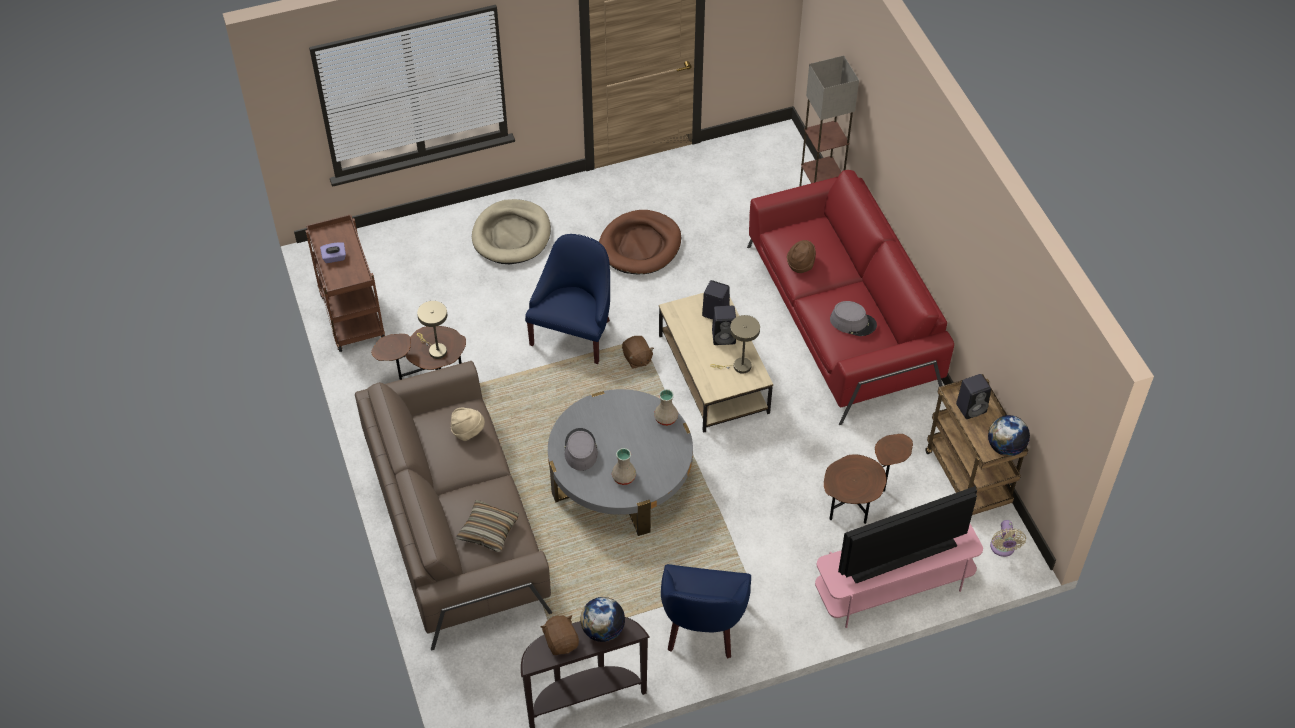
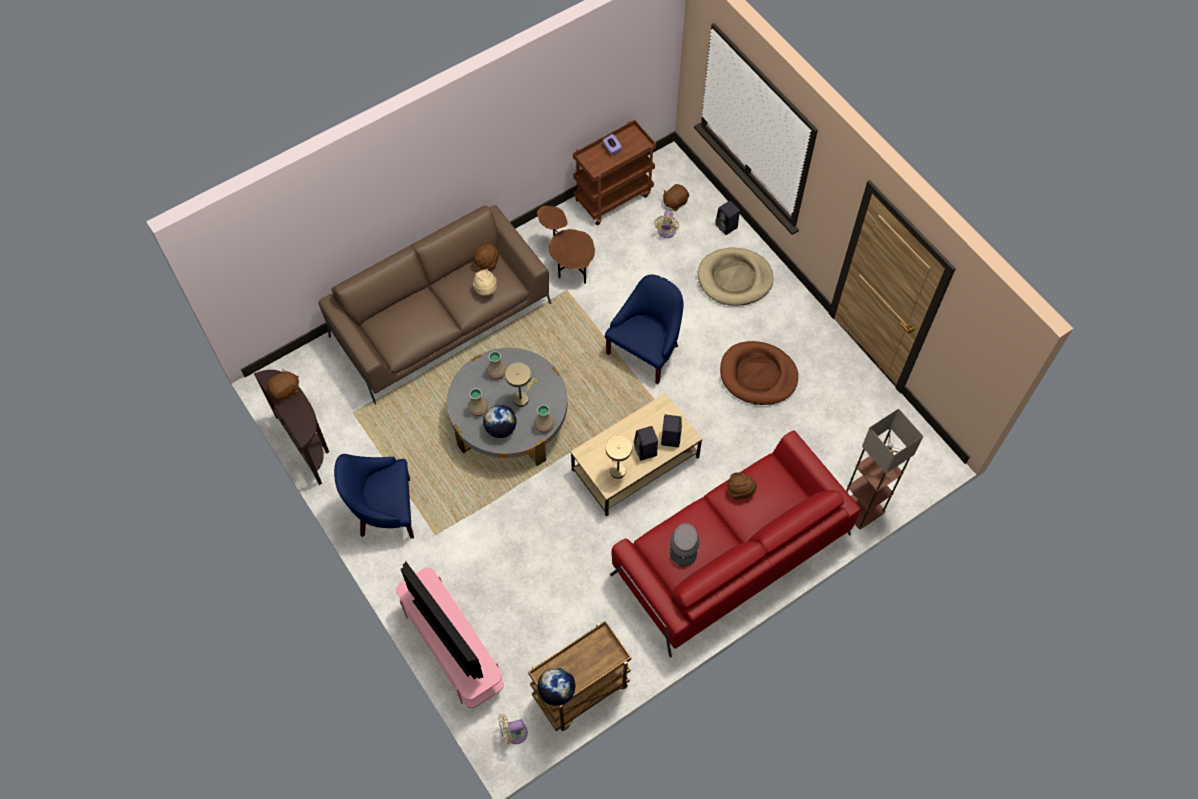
camera: 75 degrees right, 10 degrees up
beige table lamp [417,301,447,359] -> beige table lamp moved to [505,362,537,407]
pillow [456,500,519,552] -> none
blue armchair [525,234,610,364] -> blue armchair turned 60 degrees counterclockwise [605,274,684,384]
grey hat [564,428,598,471] -> beige vase [487,351,507,379]
globe [580,597,625,642] -> globe moved to [483,405,517,438]
brown plush toy [622,336,654,369] -> brown plush toy moved to [663,184,689,211]
brown side table [824,434,913,524] -> none
black speaker [956,374,991,419] -> black speaker moved to [715,201,740,235]
none -> brown hat [474,244,498,271]
none -> beige fan [654,210,679,238]

